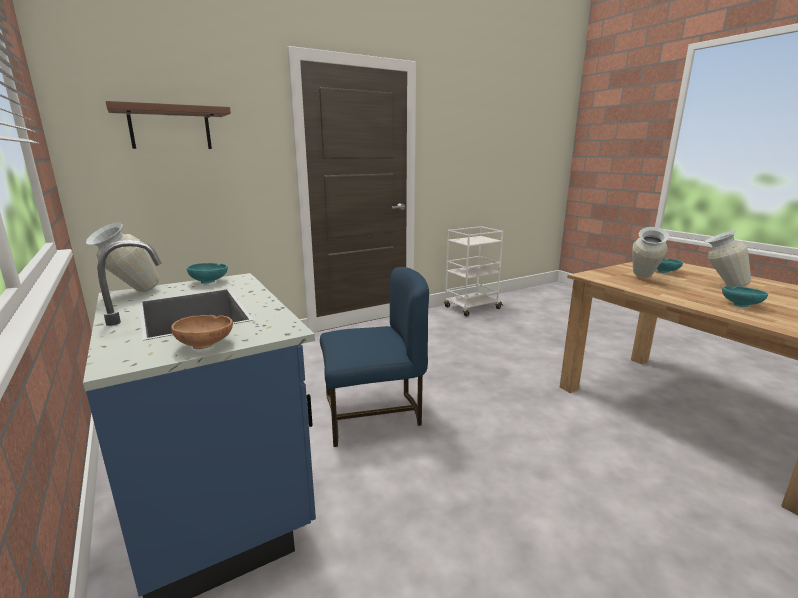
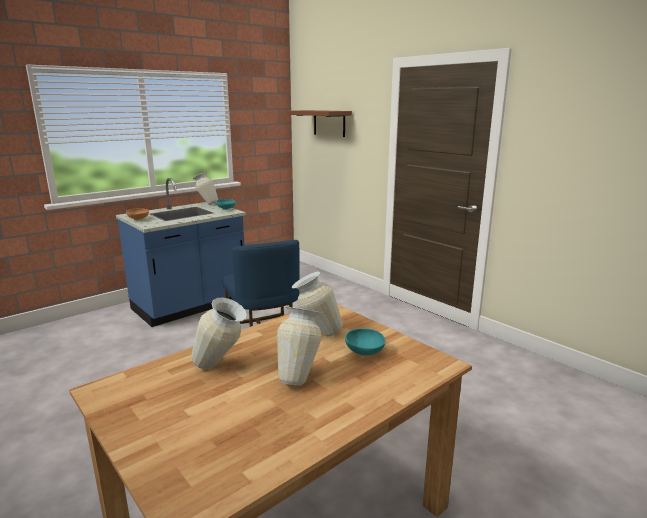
camera: 80 degrees right, 0 degrees up
white cart [444,226,503,317] -> none
turquoise bowl [722,286,768,307] -> vase [191,297,247,369]

